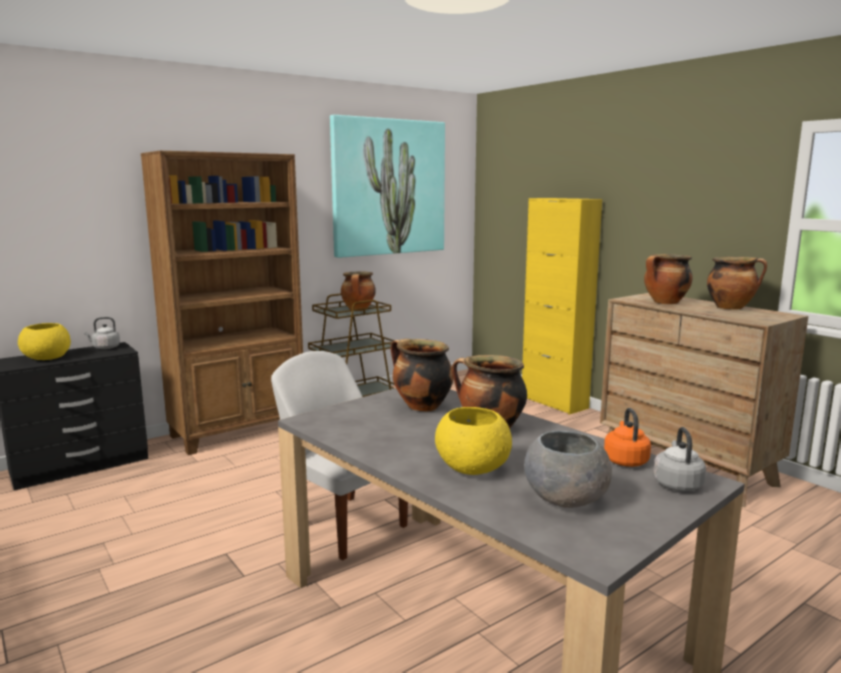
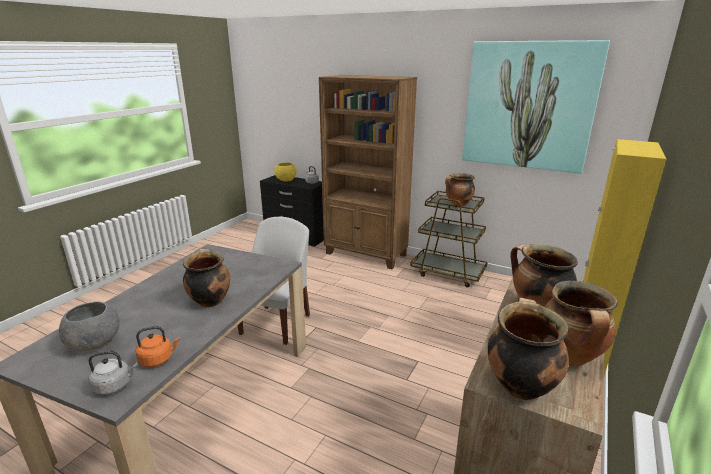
camera: 65 degrees right, 10 degrees up
cooking pot [390,339,453,411] -> cooking pot moved to [488,298,569,400]
yellow bowl [435,407,512,475] -> none

